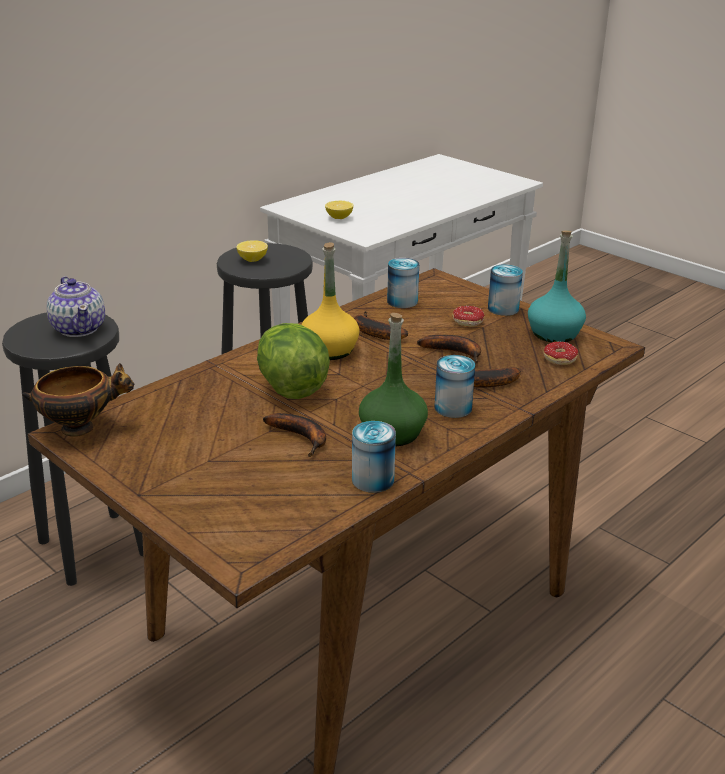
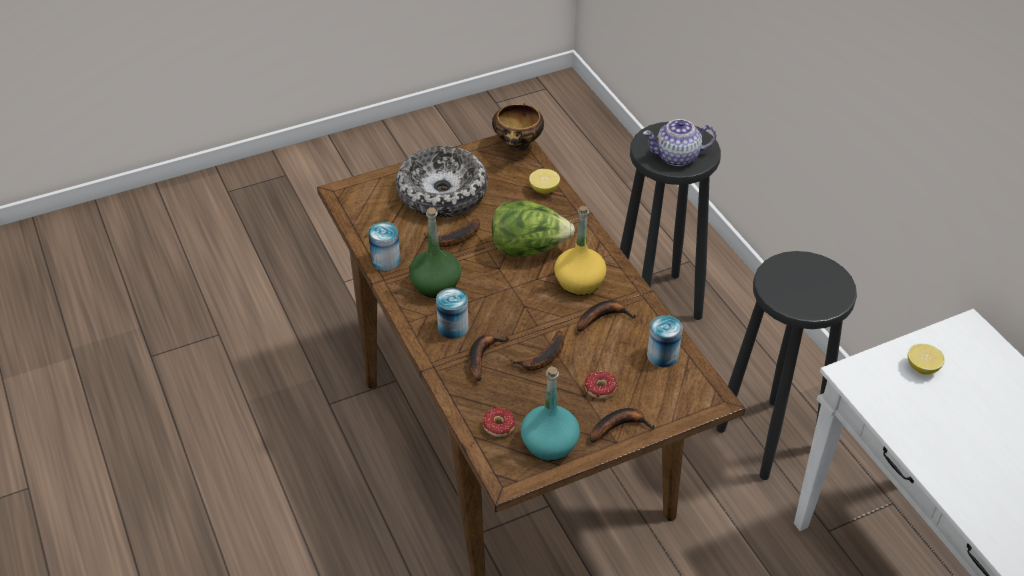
camera: 110 degrees right, 15 degrees up
lemon [236,240,268,262] -> lemon moved to [529,169,560,194]
can [488,264,523,316] -> banana [590,408,655,443]
none -> bowl [395,146,488,218]

